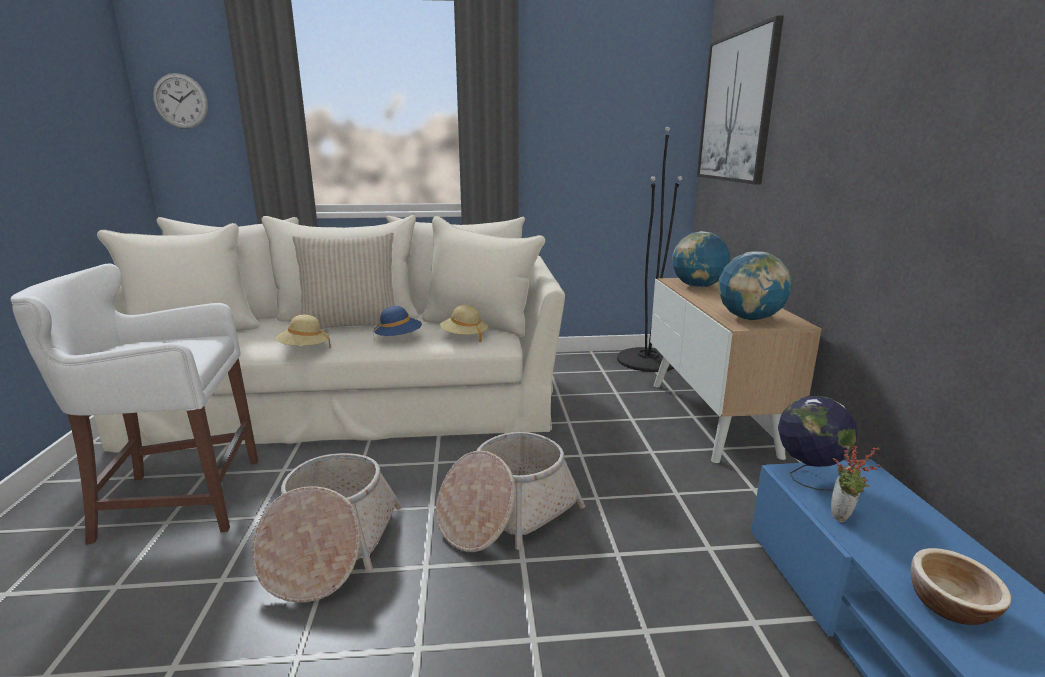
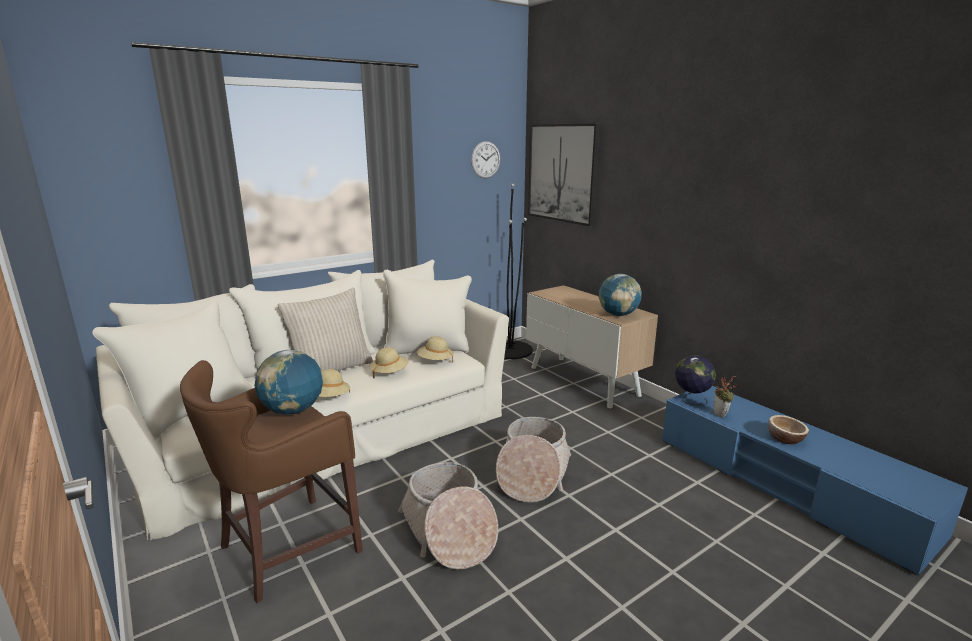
camera: 30 degrees left, 0 degrees up
white stool [10,264,258,545] -> brown stool [180,360,363,603]
wall clock [153,73,208,129] -> wall clock moved to [471,141,500,178]
blue hat [374,306,422,336] -> beige hat [370,347,409,378]
globe [672,231,730,287] -> globe moved to [254,350,323,415]

